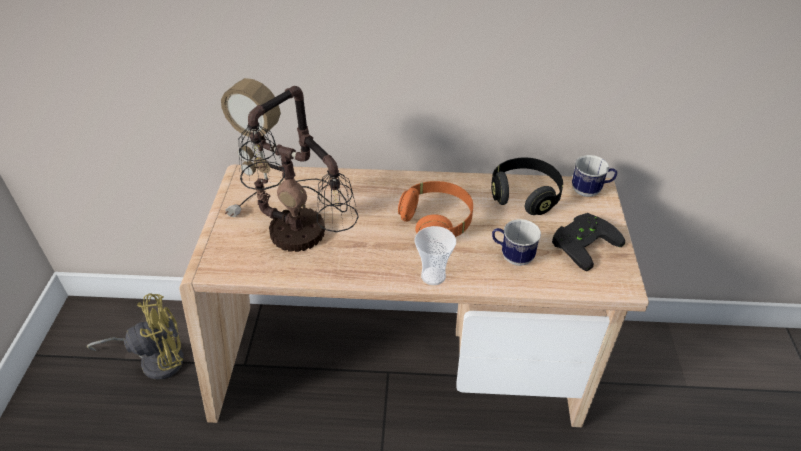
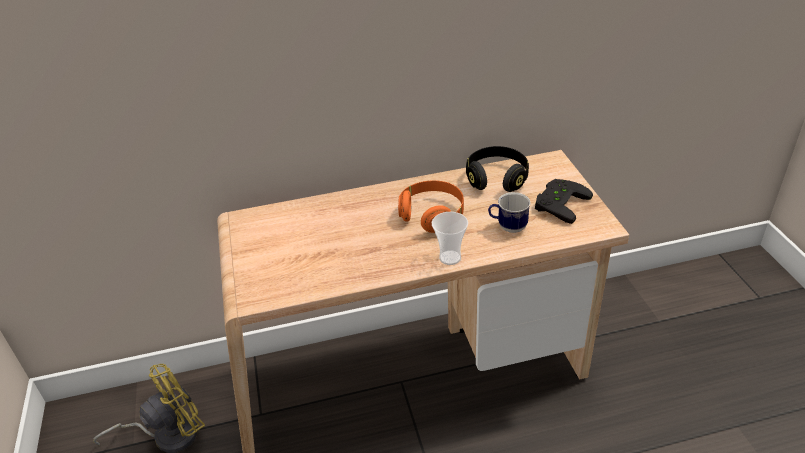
camera: 15 degrees left, 5 degrees down
table lamp [221,78,359,252] -> none
mug [572,155,617,197] -> none

